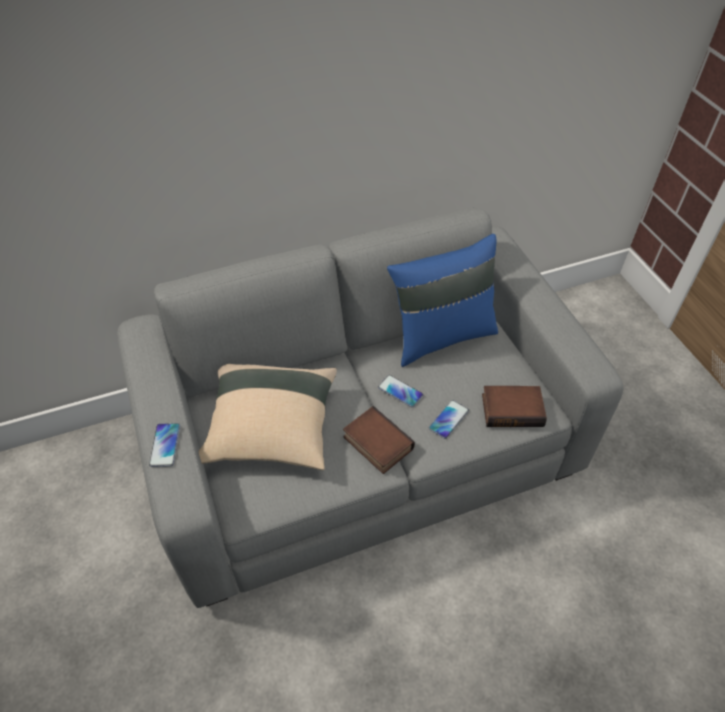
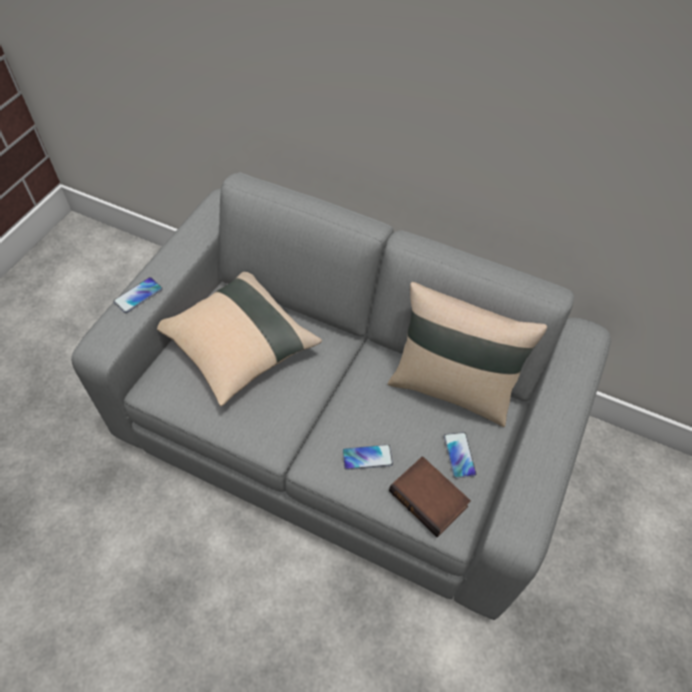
camera: 45 degrees right, 5 degrees up
book [343,406,415,474] -> none
phone [378,375,423,408] -> phone moved to [444,432,476,479]
blue pillow [387,234,498,367] -> beige pillow [387,282,547,427]

